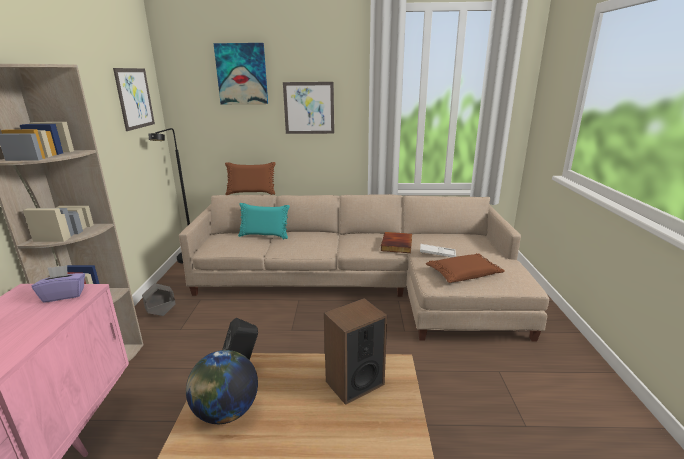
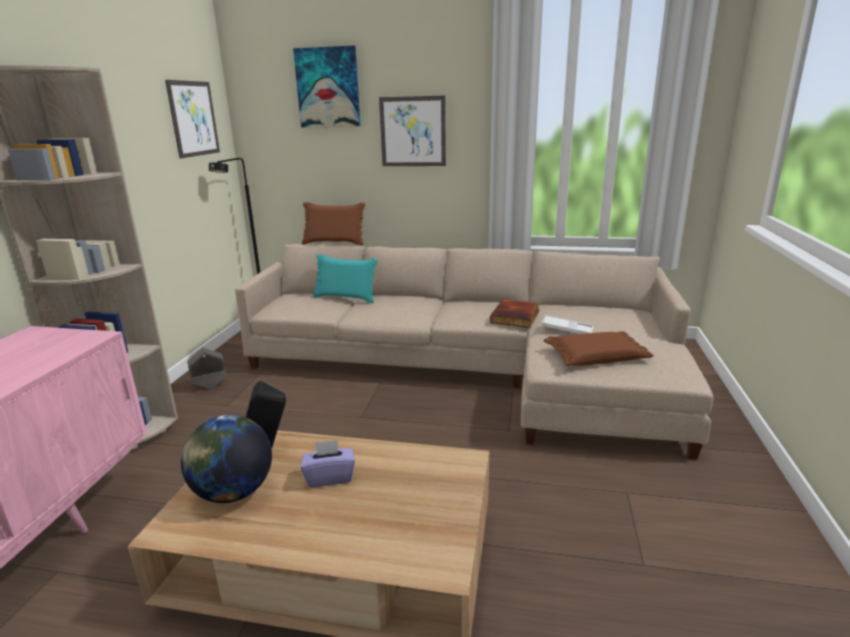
camera: 10 degrees right, 0 degrees up
purple tissue box [32,265,85,303] -> purple tissue box moved to [301,440,355,487]
speaker [324,298,387,405] -> none

